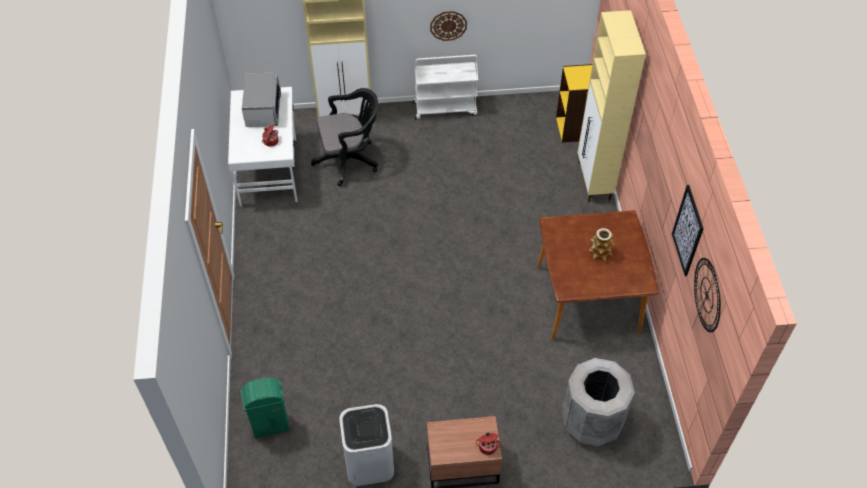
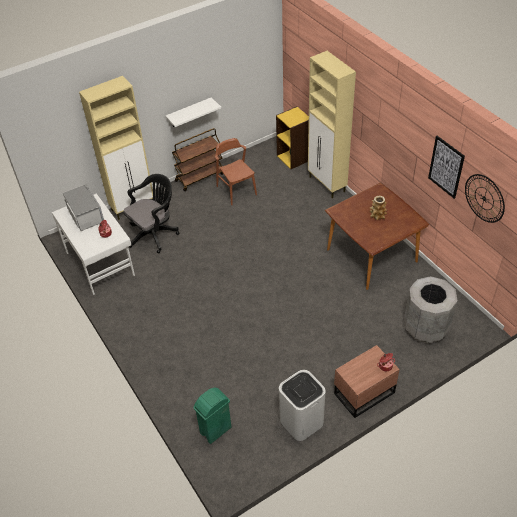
camera: 25 degrees left, 5 degrees down
white cart [413,55,478,120] -> brown cart [172,128,223,191]
wall clock [430,11,467,41] -> white shelf [166,97,221,127]
none -> brown chair [215,138,257,205]

